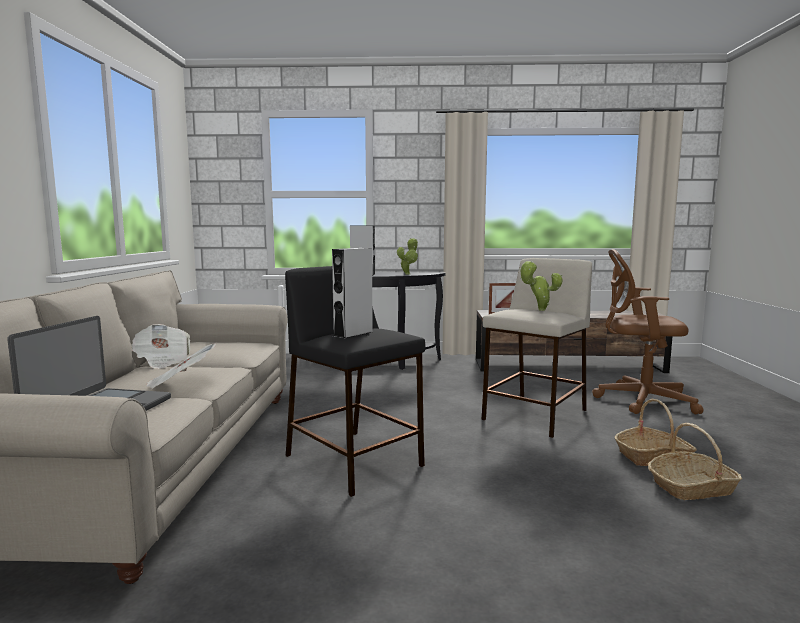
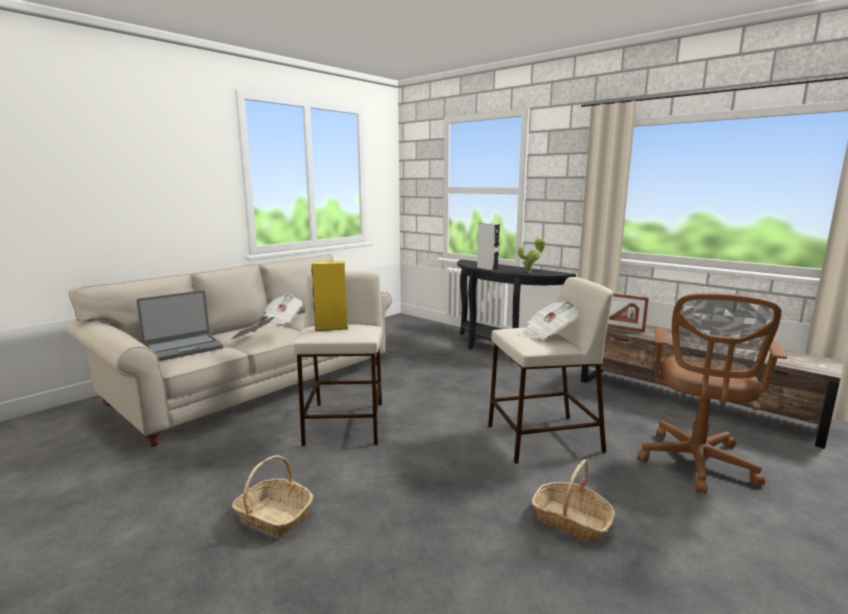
camera: 40 degrees right, 5 degrees up
black stool [285,266,425,497] -> beige stool [293,271,383,446]
grey speaker [332,248,373,339] -> yellow speaker [311,261,348,331]
potted plant [519,261,562,311] -> newspaper [519,301,579,339]
brown office chair [592,249,703,414] -> brown office chair turned 120 degrees counterclockwise [637,293,787,494]
basket [648,423,742,500] -> basket moved to [232,455,313,537]

